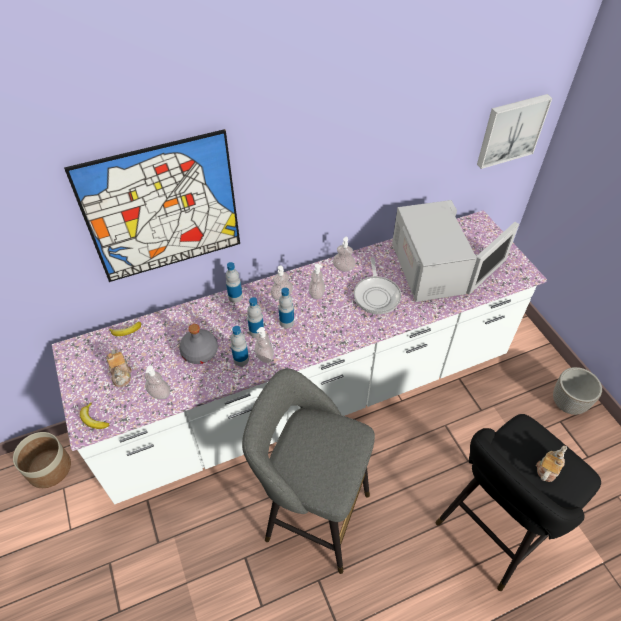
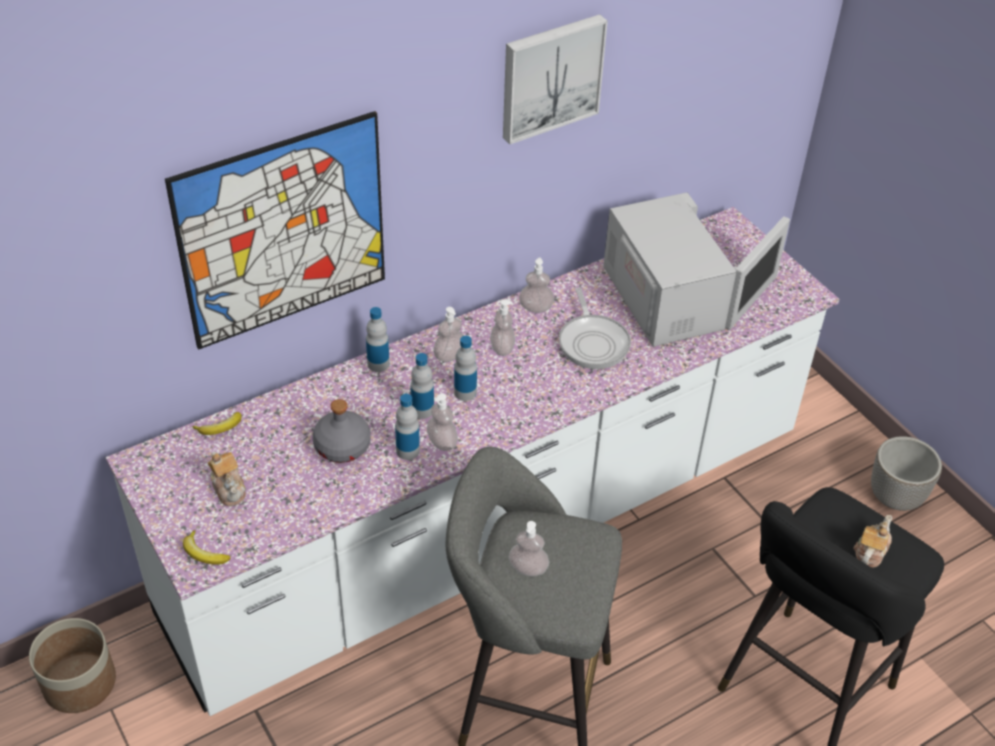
camera: 10 degrees left, 5 degrees down
soap dispenser [145,365,170,399] -> soap dispenser moved to [508,521,549,576]
picture [477,94,552,169] -> picture moved to [503,14,608,144]

